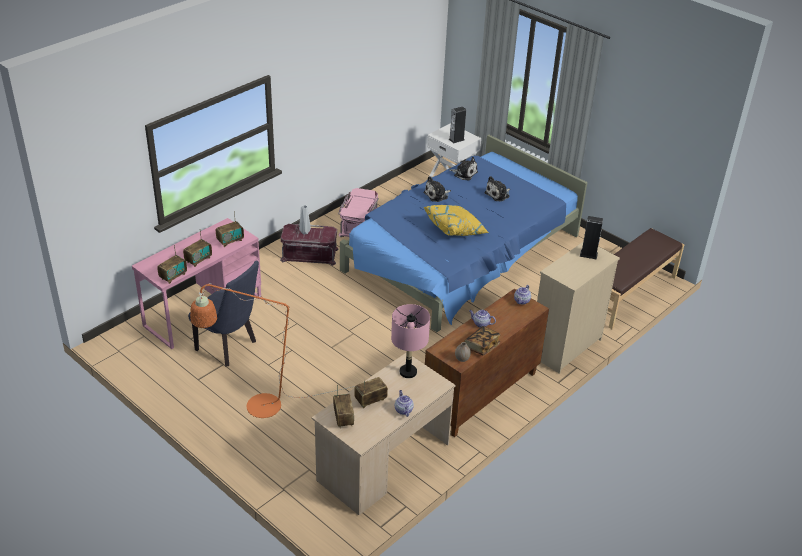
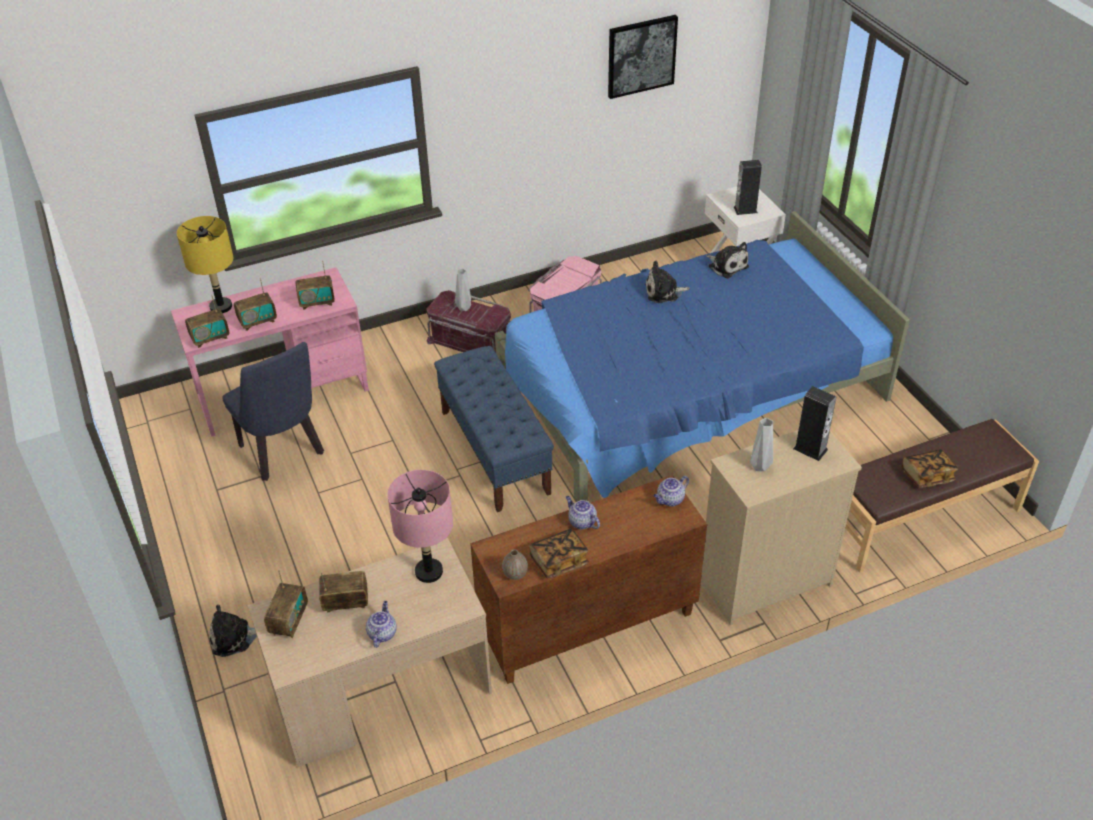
camera: 25 degrees right, 5 degrees up
orange floor lamp [190,283,355,418] -> none
yellow pillow [424,205,489,236] -> none
plush toy [484,176,510,202] -> plush toy moved to [210,604,257,657]
none -> yellow table lamp [177,216,233,313]
none -> blue bench [434,346,554,512]
none -> picture [608,15,678,99]
none -> grey vase [750,418,773,471]
none -> book [902,449,958,488]

